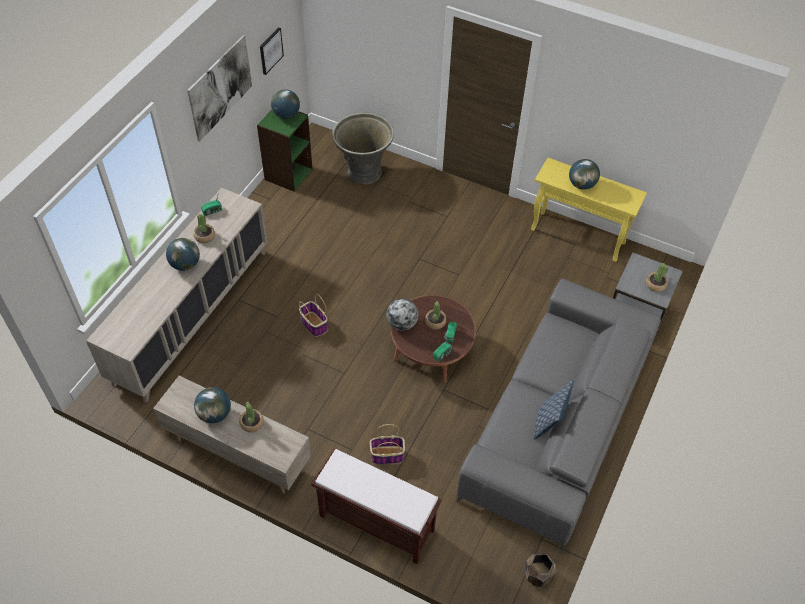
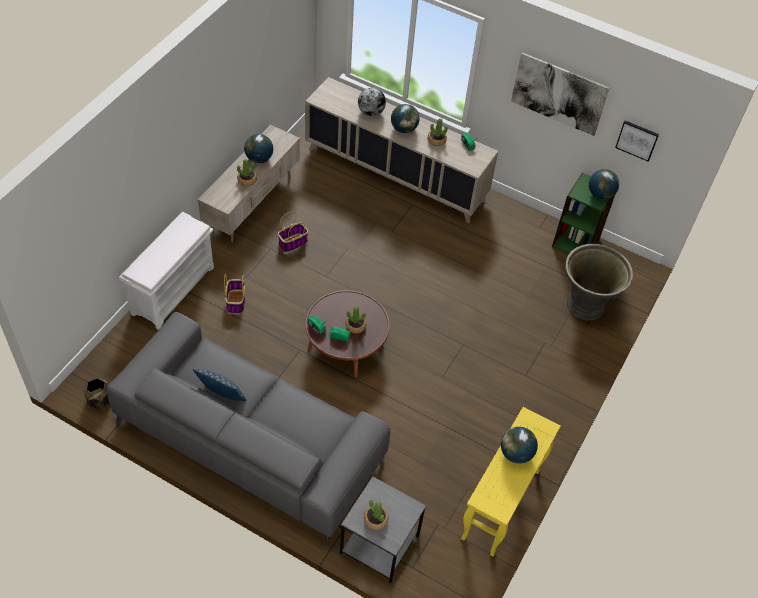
camera: 90 degrees right, 0 degrees up
basket [299,293,328,337] -> basket moved to [278,211,308,252]
brown bench [311,449,442,564] -> white bench [119,212,214,330]
globe [386,298,419,331] -> globe moved to [358,88,386,116]

